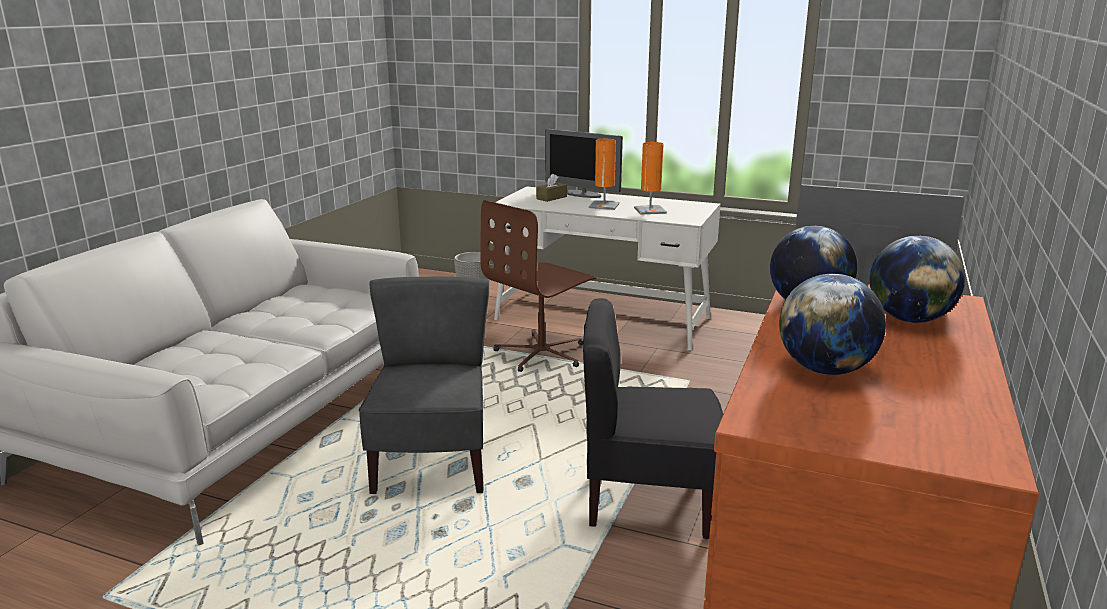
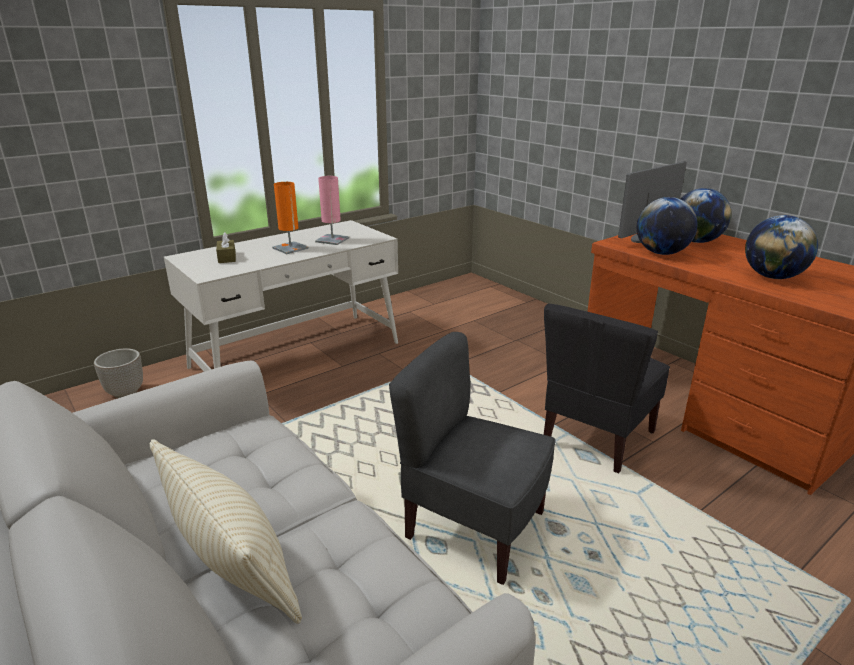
camera: 60 degrees left, 5 degrees up
brown office chair [480,200,596,372] -> none
monitor [545,129,623,198] -> none
orange table lamp [634,142,667,215] -> pink table lamp [315,176,349,245]
none -> beige pillow [150,439,302,624]

